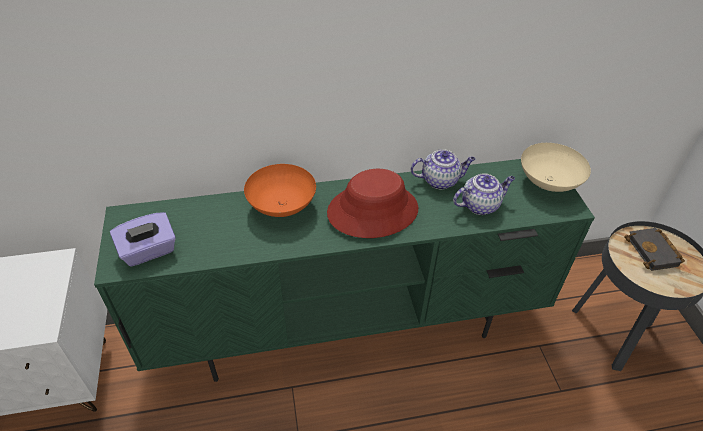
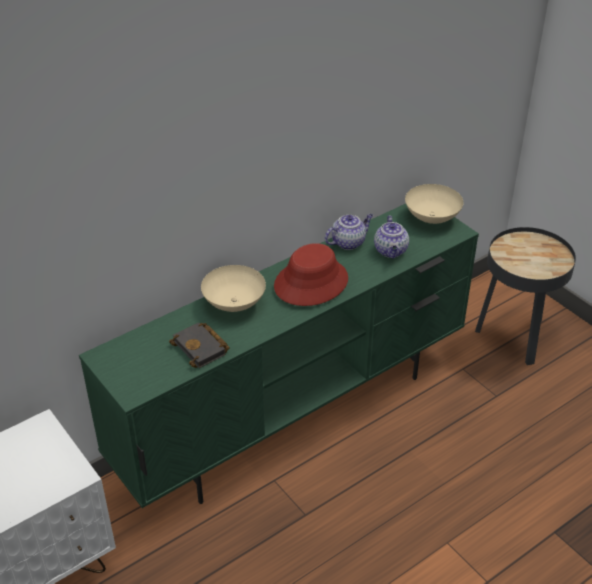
camera: 25 degrees left, 5 degrees down
purple tissue box [110,212,176,267] -> none
orange bowl [244,164,316,217] -> beige bowl [201,265,266,312]
teapot [453,173,515,215] -> teapot turned 135 degrees clockwise [374,215,409,259]
black book [624,228,685,271] -> black book moved to [169,323,230,368]

